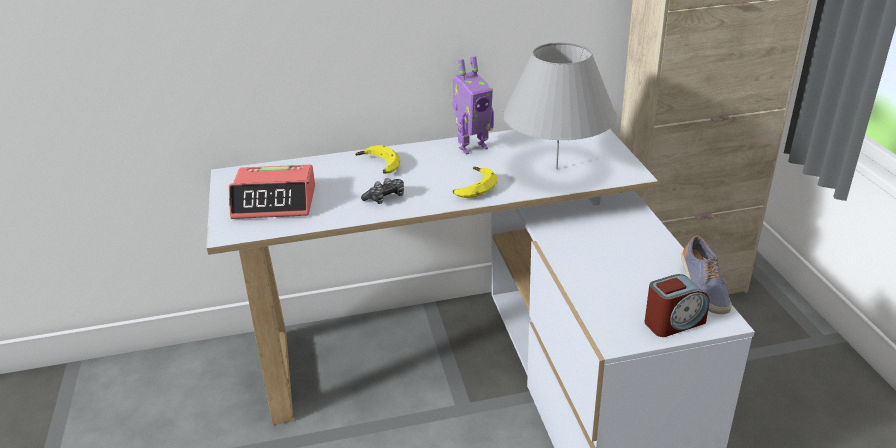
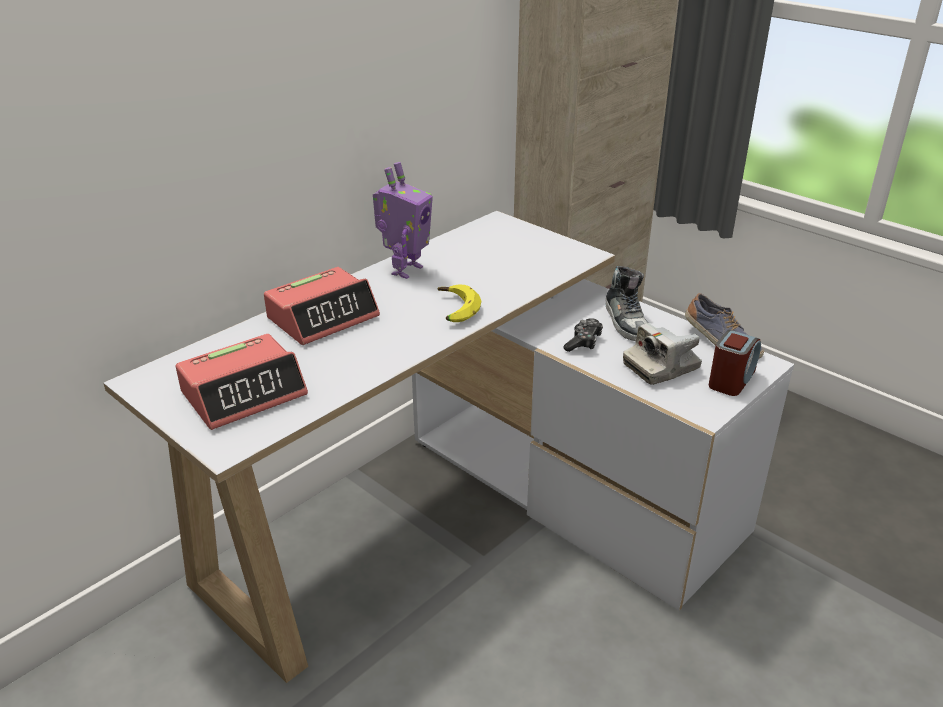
camera: 35 degrees left, 0 degrees up
banana [355,145,400,174] -> alarm clock [264,267,380,345]
game controller [361,178,404,204] -> game controller moved to [563,318,603,352]
grey table lamp [503,42,617,169] -> none
none -> shoe [605,266,648,341]
none -> camera [623,323,702,385]

